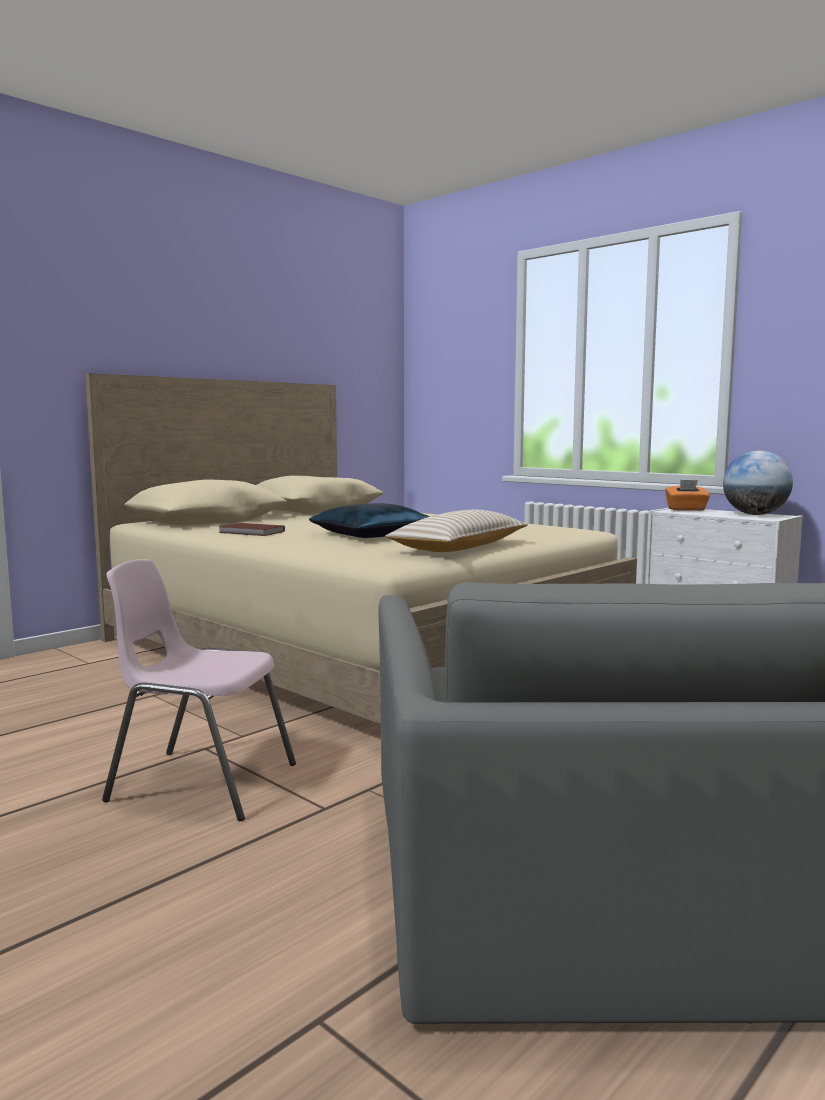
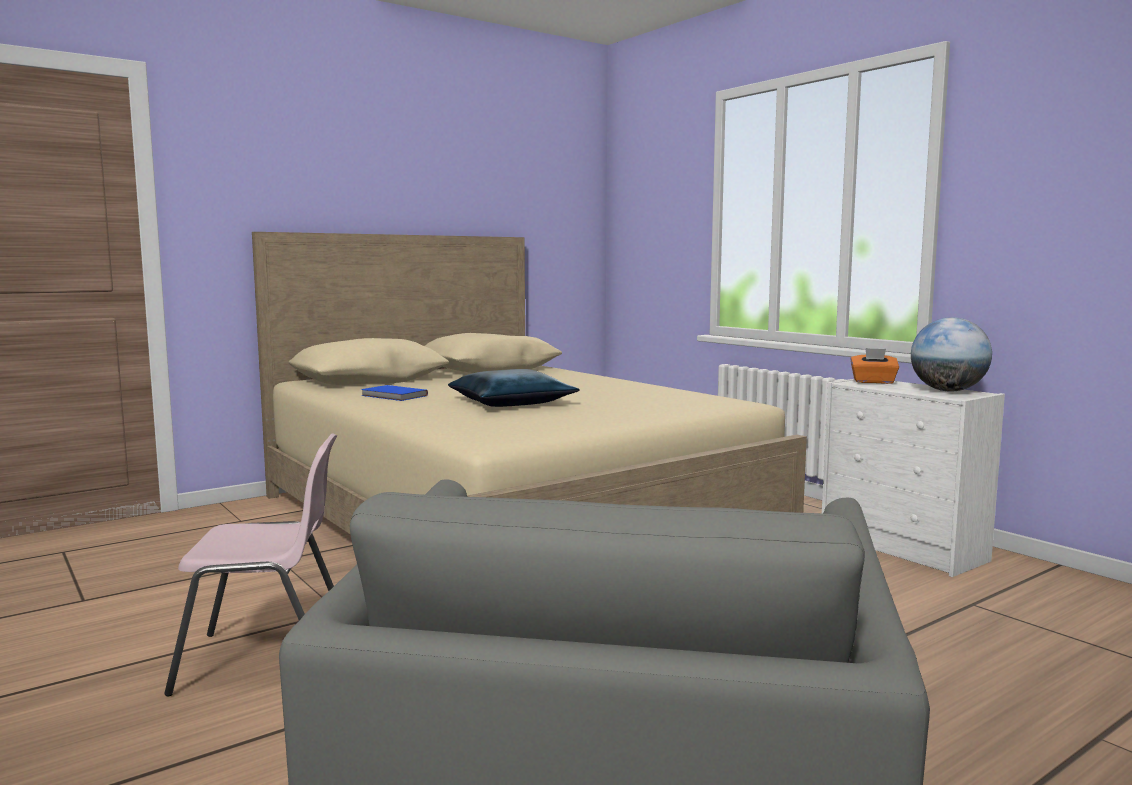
camera: 10 degrees right, 0 degrees up
pink chair [102,559,296,821] -> pink chair turned 150 degrees clockwise [164,434,337,696]
brown book [218,523,285,536] -> blue book [361,385,428,401]
beige pillow [385,509,528,552] -> none

